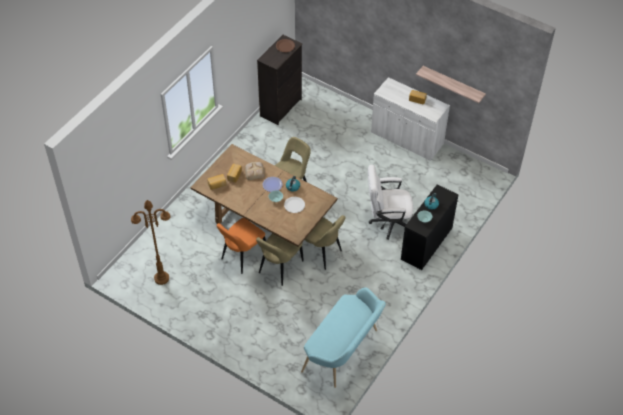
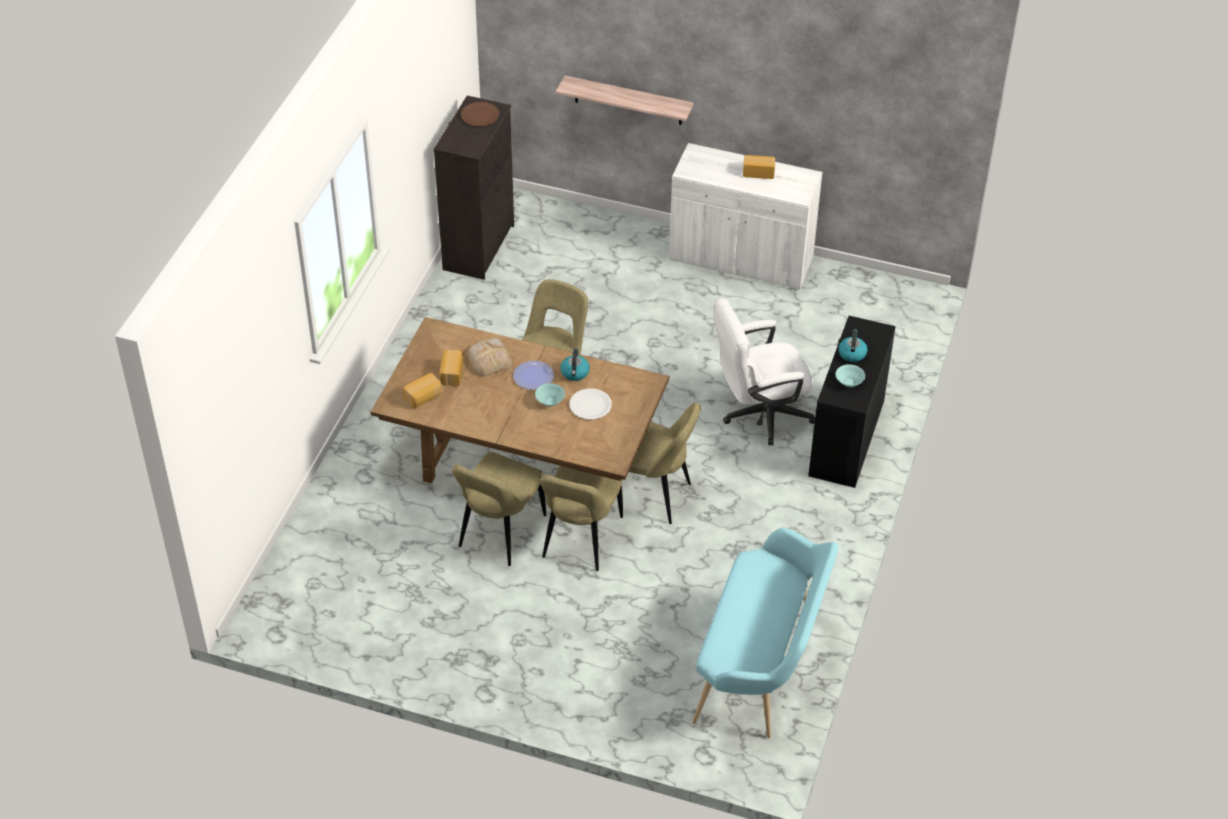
camera: 15 degrees left, 5 degrees down
brown floor lamp [131,200,170,285] -> none
orange chair [217,218,266,274] -> beige chair [452,452,546,566]
shelf [416,66,486,103] -> shelf moved to [556,75,694,125]

